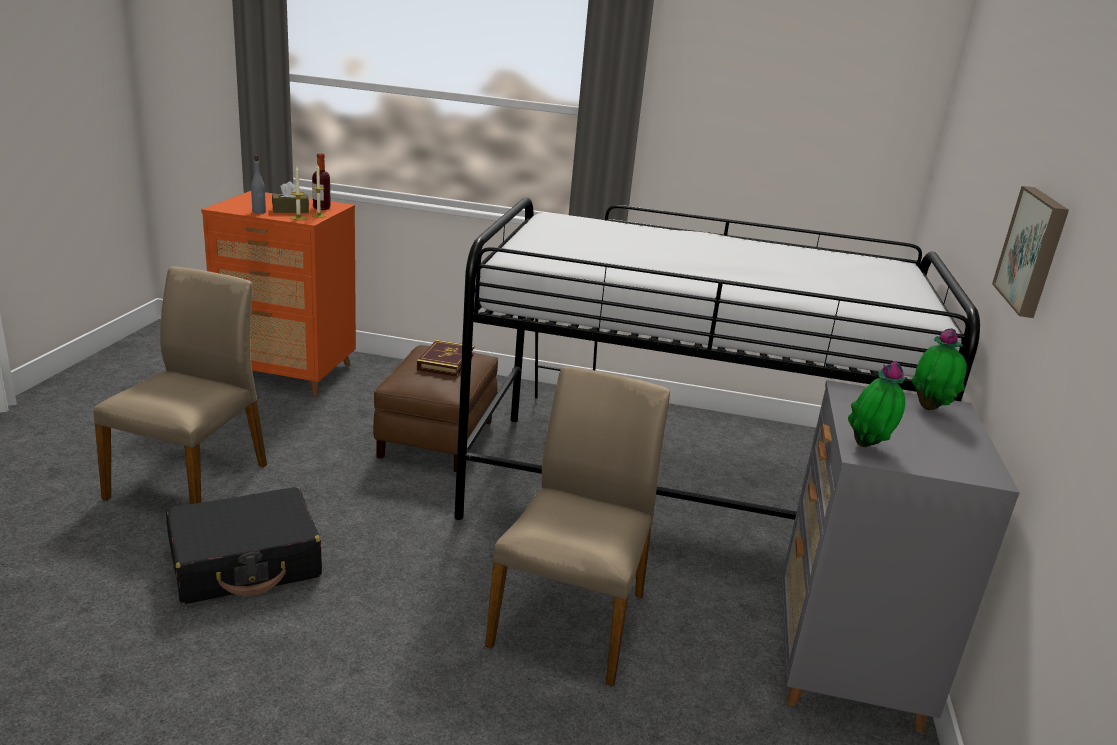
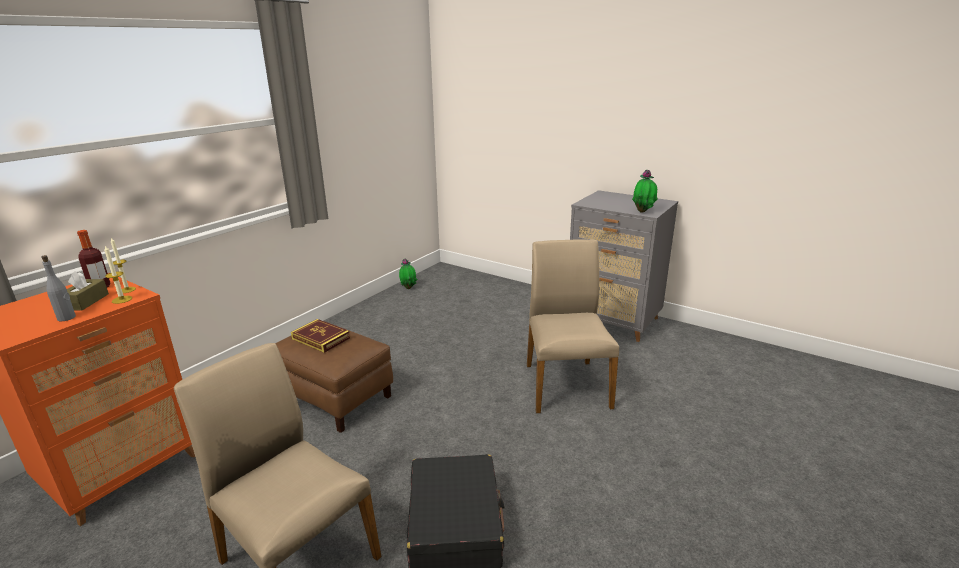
camera: 65 degrees left, 0 degrees up
black bed [454,197,980,520] -> none
beige chair [485,367,670,686] -> beige chair turned 45 degrees clockwise [527,239,619,413]
potted plant [911,328,967,410] -> potted plant moved to [399,258,418,289]
picture [992,186,1069,318] -> none

